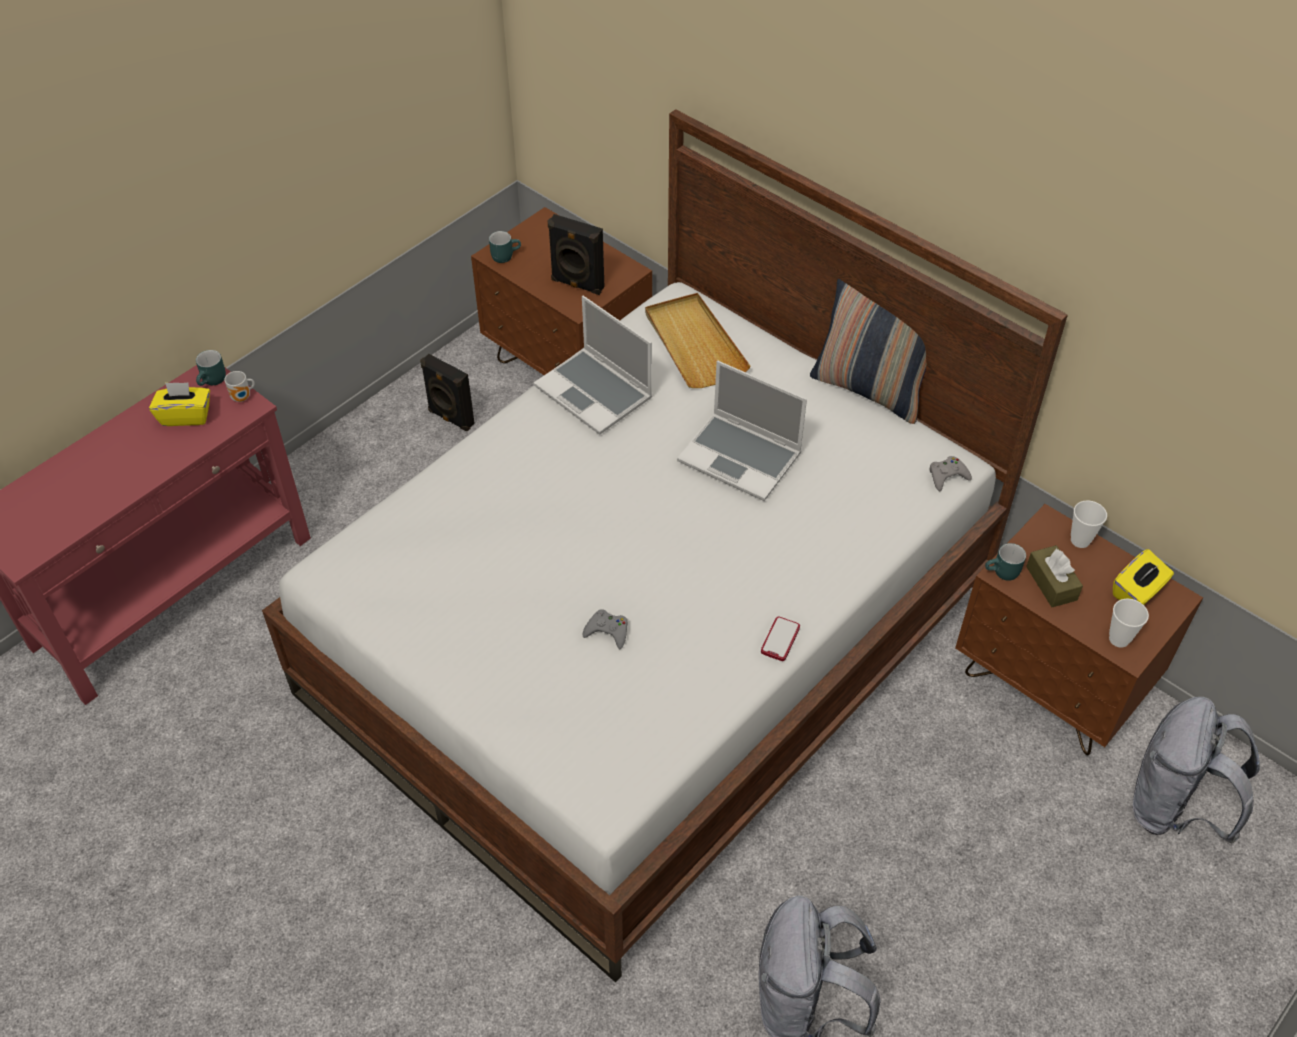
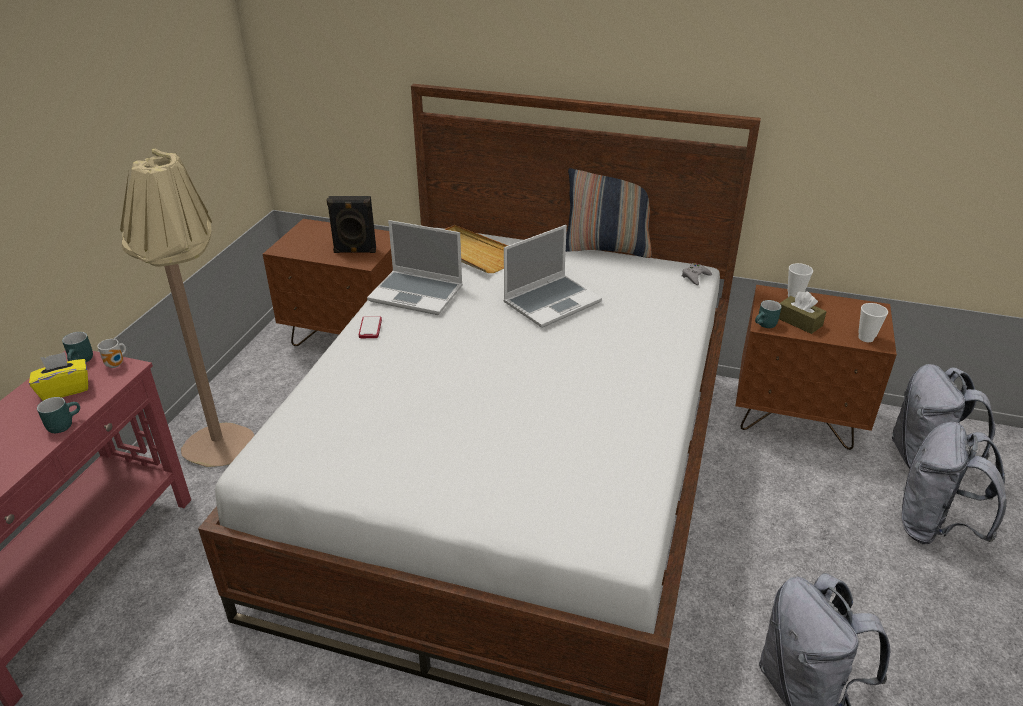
camera: 25 degrees left, 15 degrees down
black speaker [420,354,475,432] -> none
turquoise mug [489,231,521,263] -> turquoise mug moved to [37,397,80,433]
grey game controller [582,609,628,649] -> none
laptop [677,361,807,501] -> laptop turned 45 degrees counterclockwise [504,225,602,328]
phone [761,617,800,661] -> phone moved to [359,316,382,338]
yellow tissue box [1113,549,1174,605] -> none
none -> beige floor lamp [120,148,255,467]
none -> grey backpack [902,422,1006,544]

